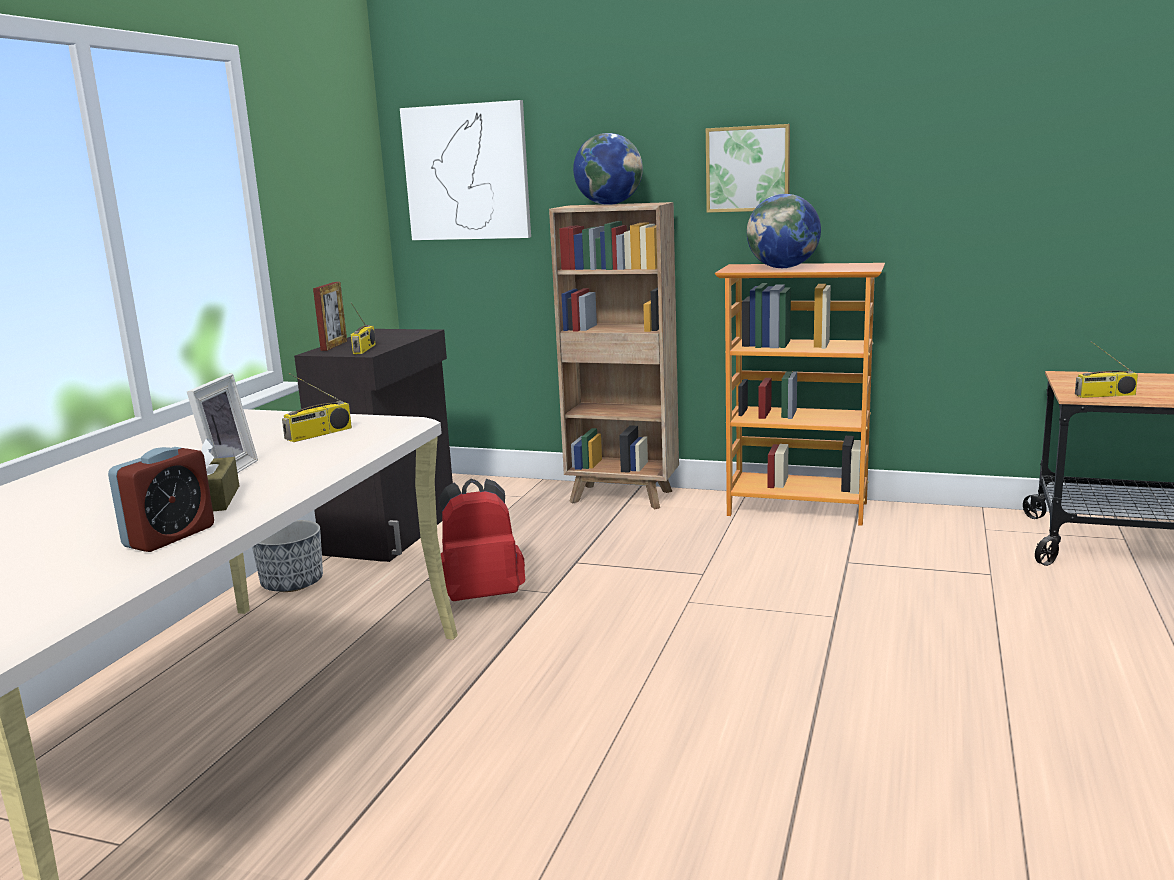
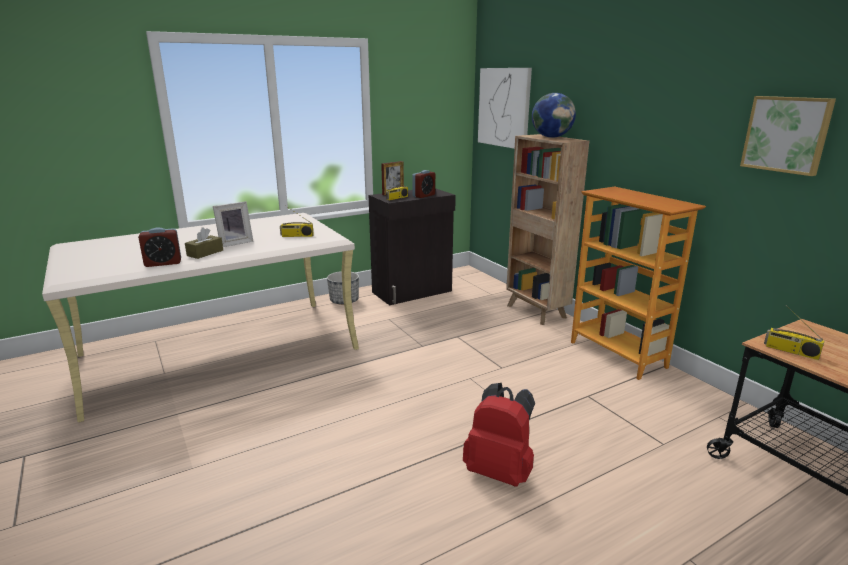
camera: 40 degrees right, 5 degrees up
red backpack [438,479,525,601] -> red backpack moved to [463,383,535,487]
picture [706,124,790,213] -> picture moved to [740,96,836,176]
globe [747,194,821,268] -> none
none -> alarm clock [412,170,435,198]

